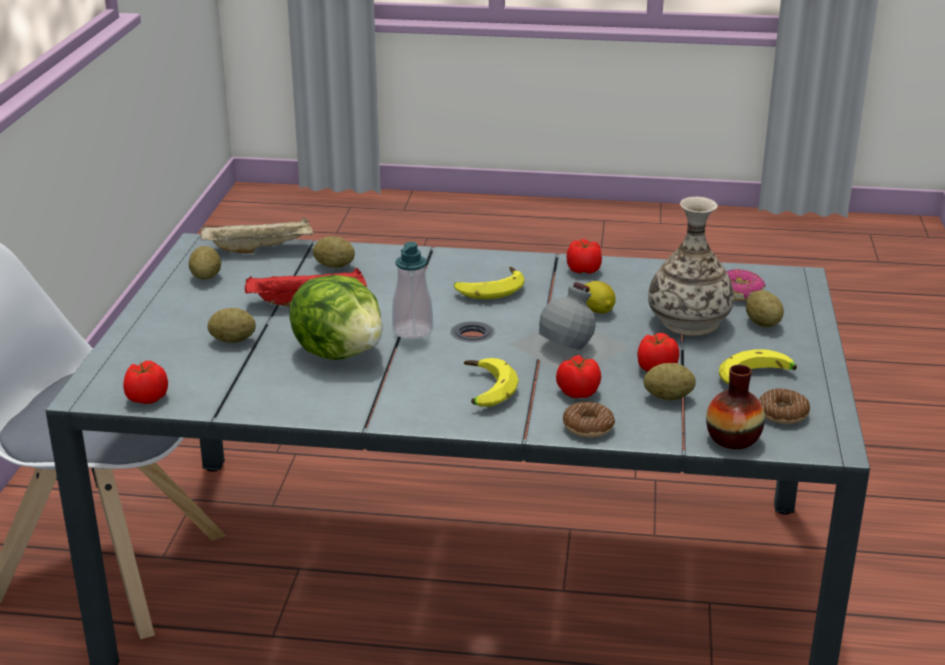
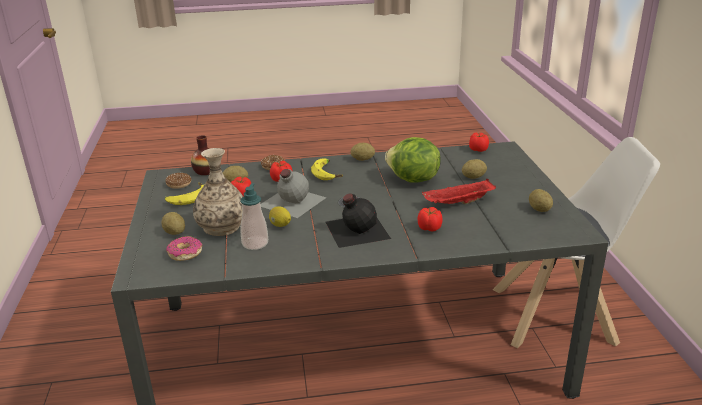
camera: 165 degrees right, 0 degrees up
beige tray [200,217,313,254] -> none
potato [313,236,355,268] -> potato moved to [351,143,375,161]
soap dispenser [392,242,433,340] -> soap dispenser moved to [240,183,268,250]
banana [454,266,525,299] -> black bottle [326,194,391,248]
tomato [567,239,602,274] -> tomato moved to [417,207,443,231]

